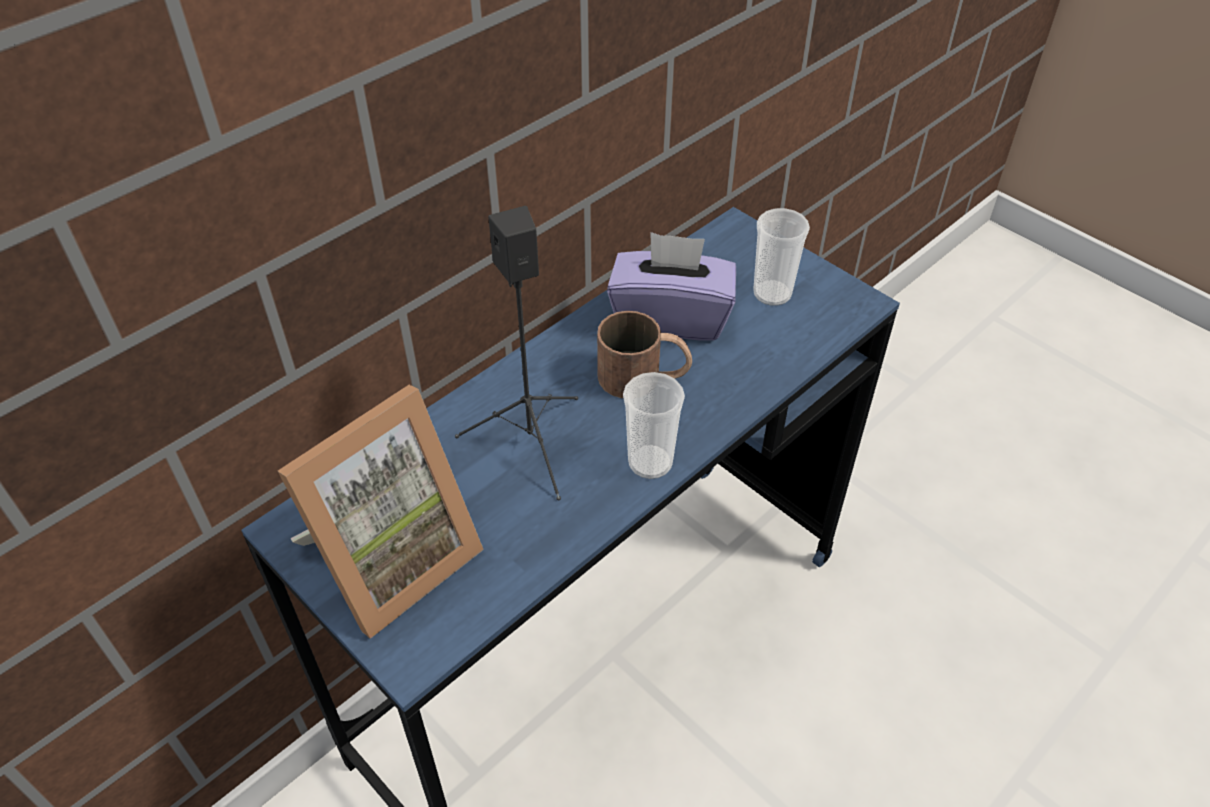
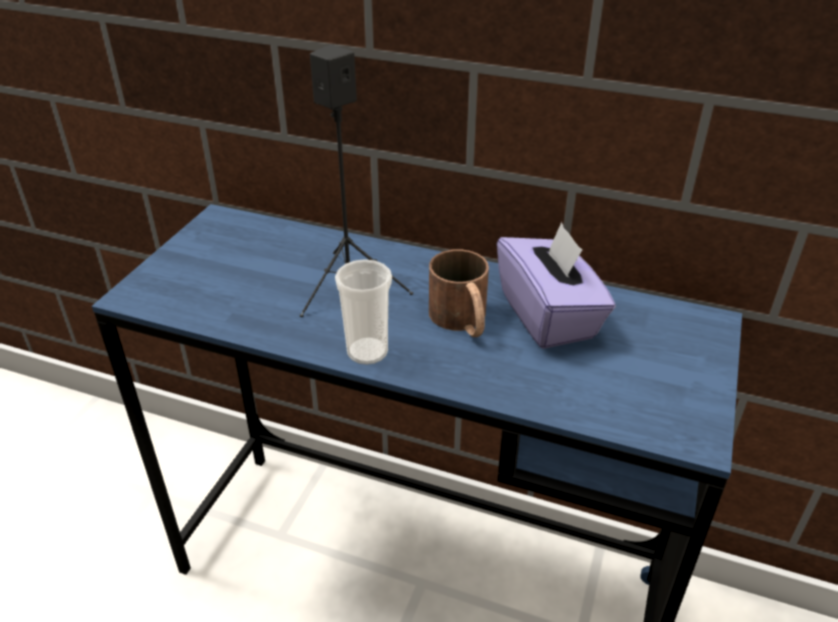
camera: 65 degrees right, 10 degrees down
picture frame [278,385,484,639] -> none
cup [753,208,810,306] -> none

